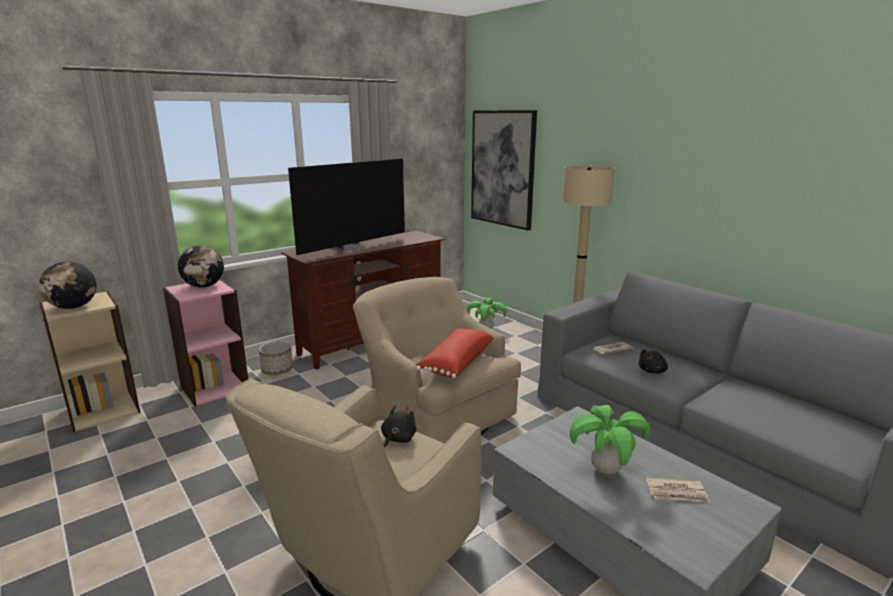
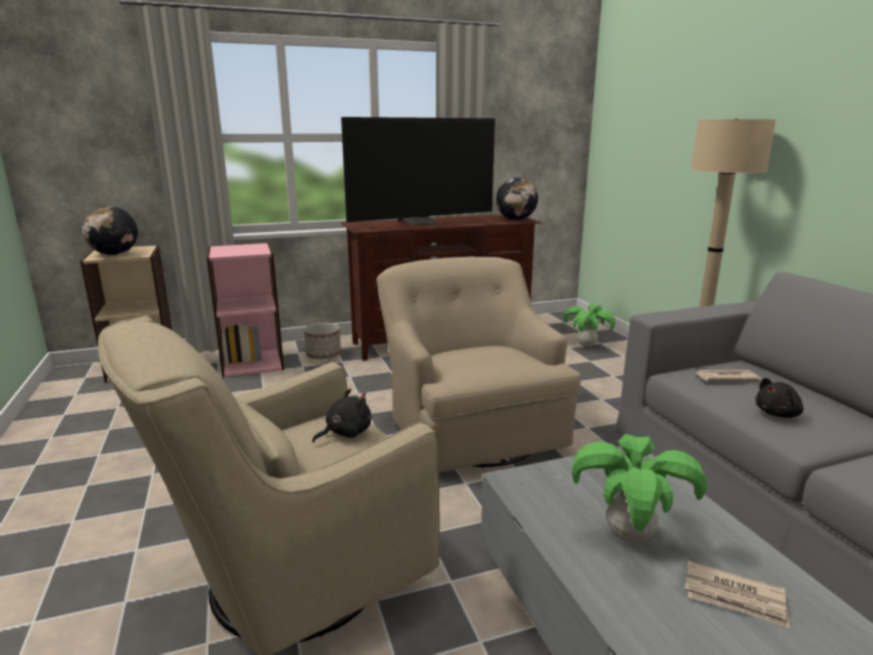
camera: 20 degrees right, 0 degrees up
globe [178,245,224,288] -> globe moved to [496,178,538,220]
red pillow [416,329,494,378] -> none
picture [471,110,537,231] -> none

